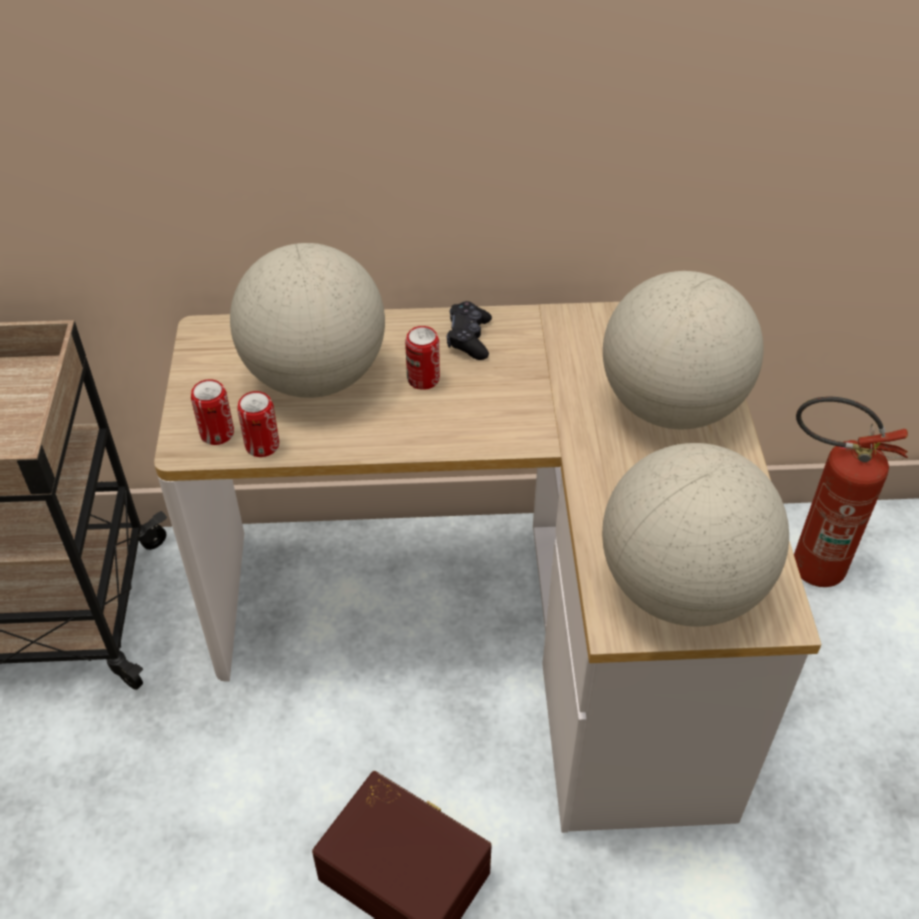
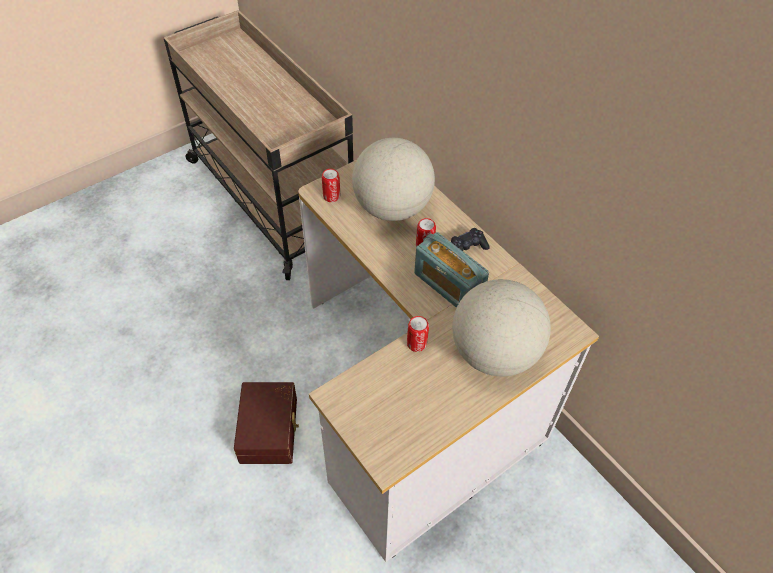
camera: 55 degrees right, 5 degrees up
can [237,391,279,457] -> can moved to [407,316,429,352]
globe [602,443,789,627] -> none
fire extinguisher [794,397,908,587] -> none
none -> radio [414,232,489,308]

